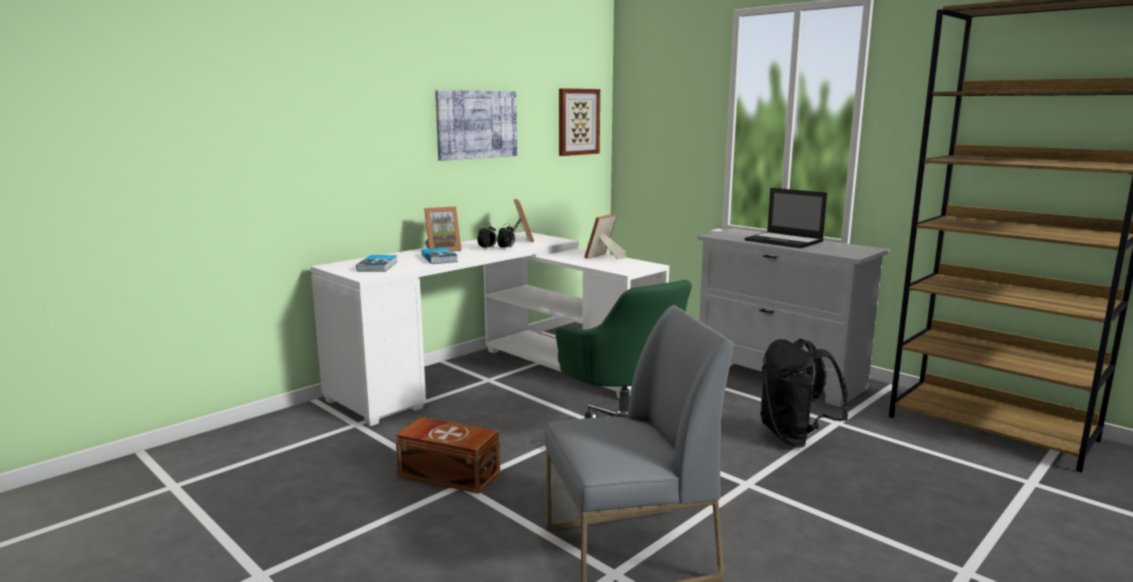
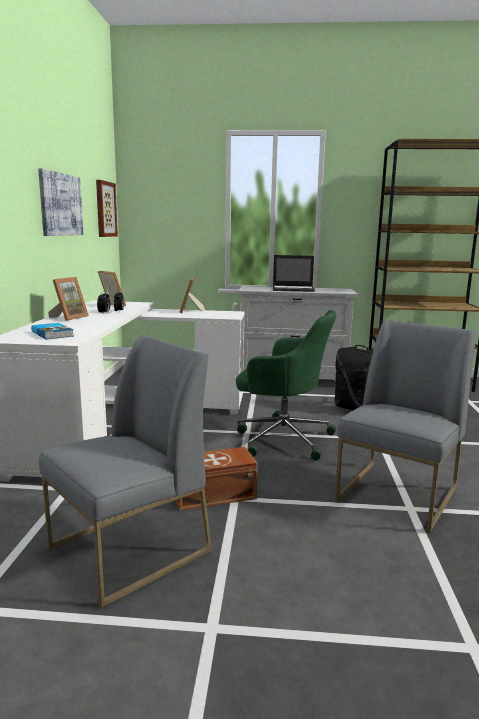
camera: 40 degrees left, 0 degrees up
book [421,248,458,264] -> none
none -> grey chair [39,335,212,608]

